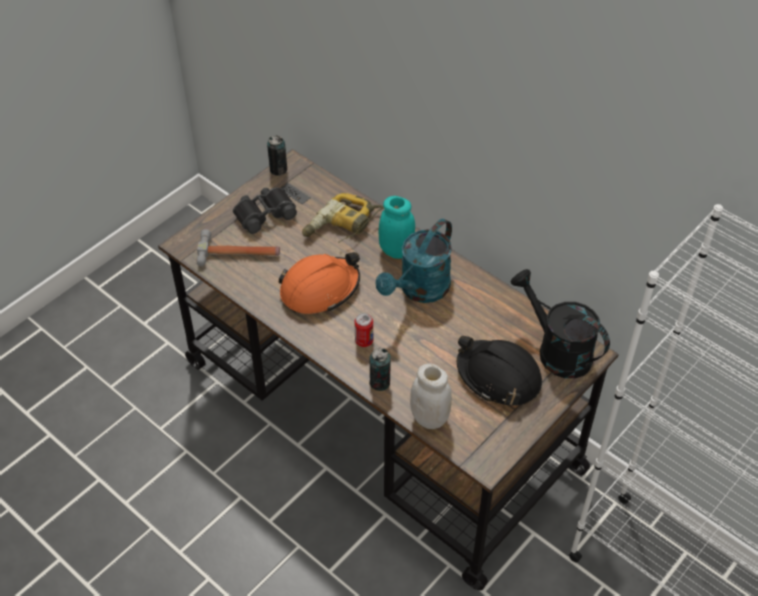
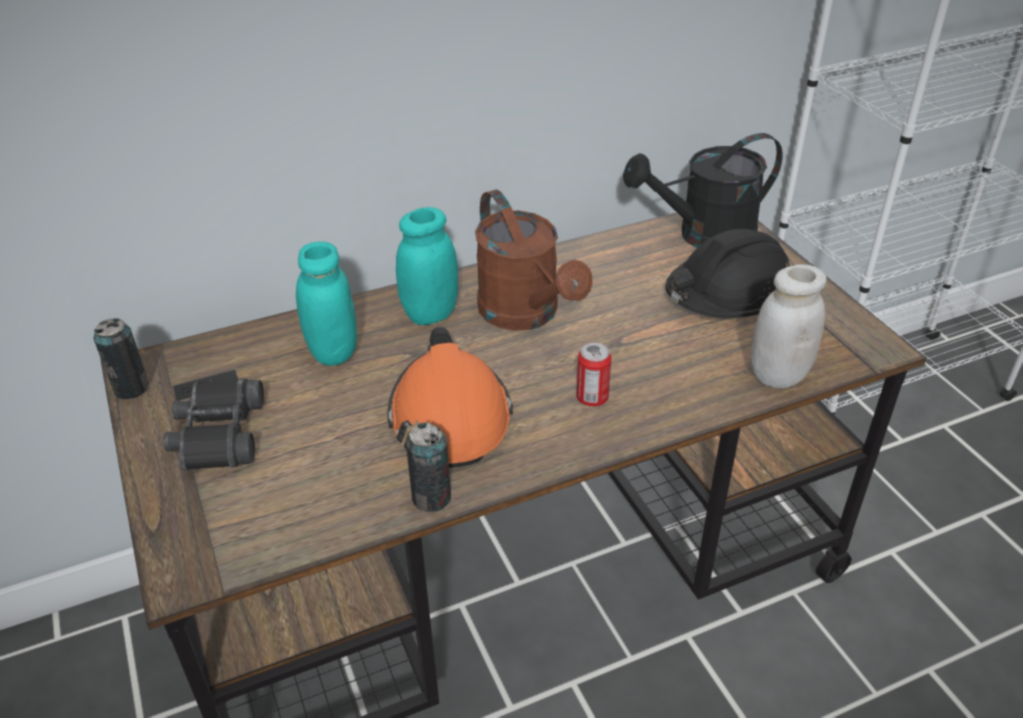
camera: 65 degrees left, 10 degrees down
hammer [196,229,280,266] -> none
power drill [302,193,384,243] -> turquoise jar [296,241,357,366]
can [369,348,391,391] -> can moved to [406,422,451,512]
turquoise watering can [375,218,452,303] -> brown watering can [475,190,592,331]

